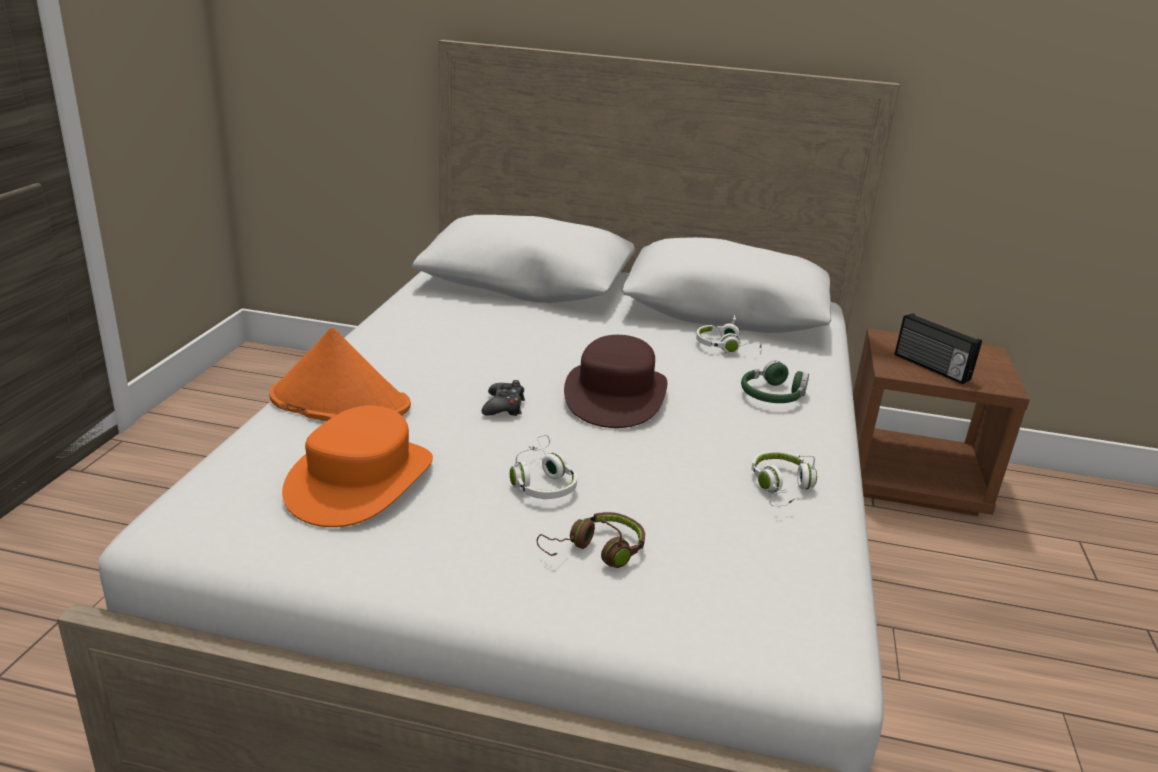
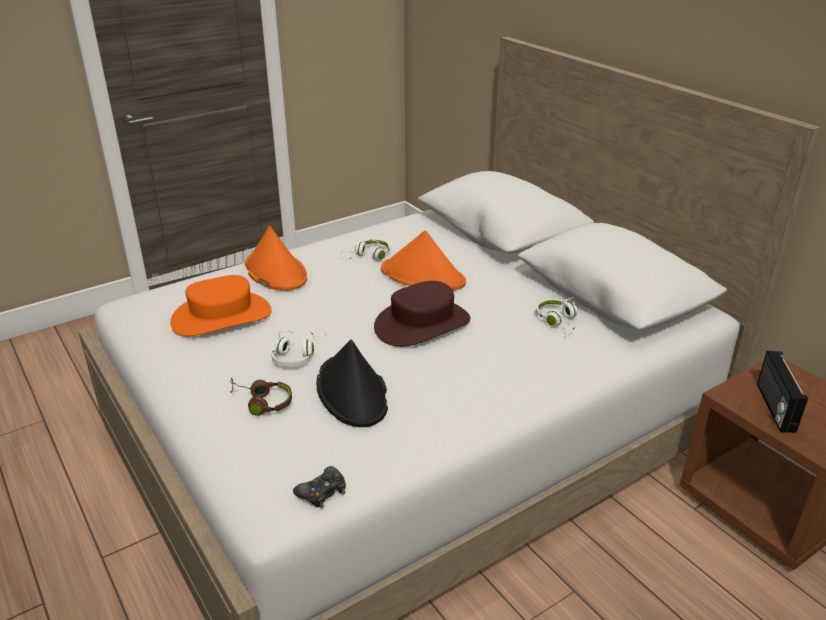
camera: 45 degrees right, 5 degrees up
black game controller [482,380,525,416] -> black game controller moved to [293,466,346,508]
green headphones [741,360,809,403] -> none
white headphones [751,451,817,506] -> white headphones moved to [341,238,390,261]
none -> black hat [316,339,388,427]
none -> orange hat [381,230,466,291]

